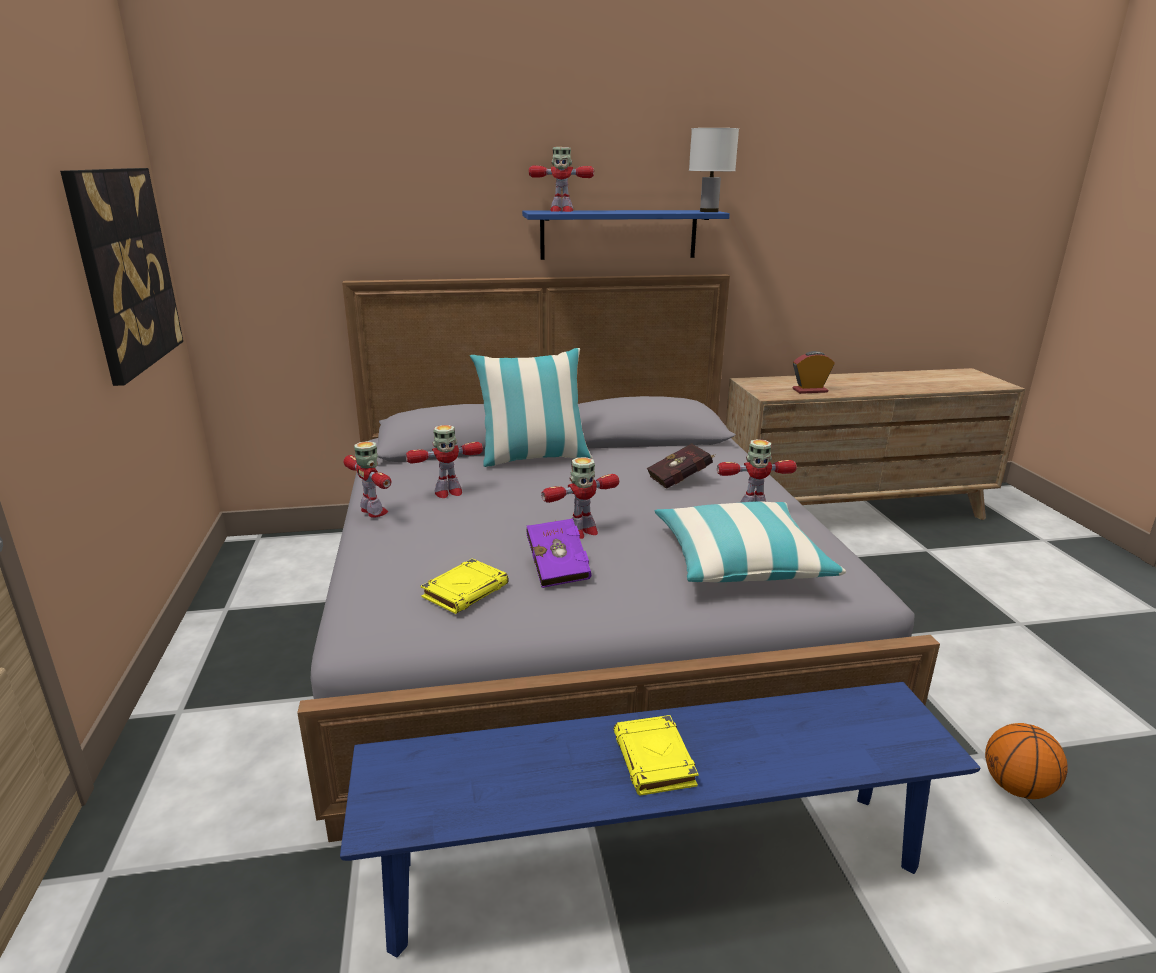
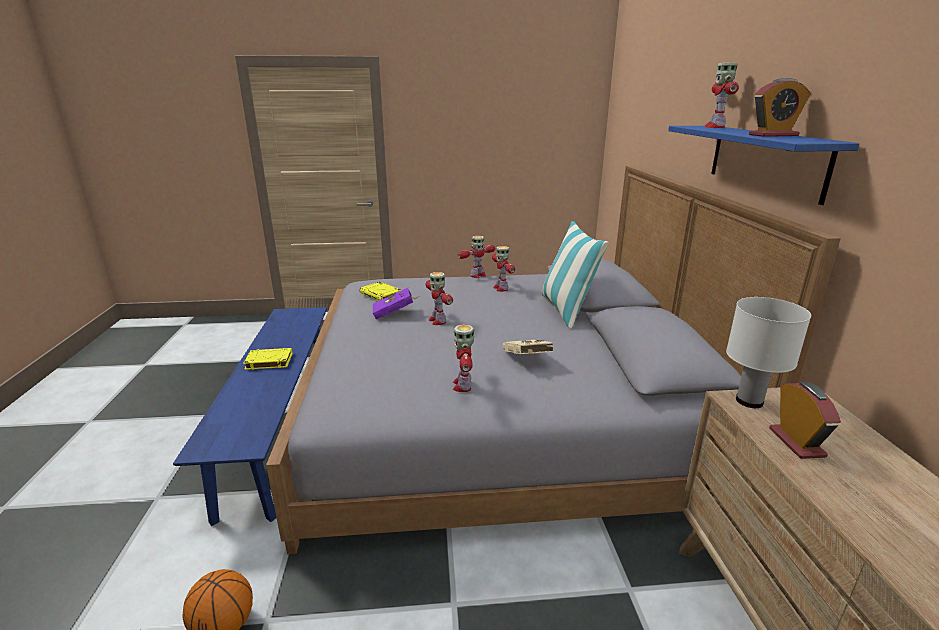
camera: 95 degrees right, 0 degrees up
picture [60,168,183,386] -> none
red book [647,443,716,489] -> beige book [503,340,553,354]
pillow [655,501,846,582] -> none
white table lamp [689,128,739,212] -> white table lamp moved to [726,297,811,408]
none -> alarm clock [749,78,811,137]

